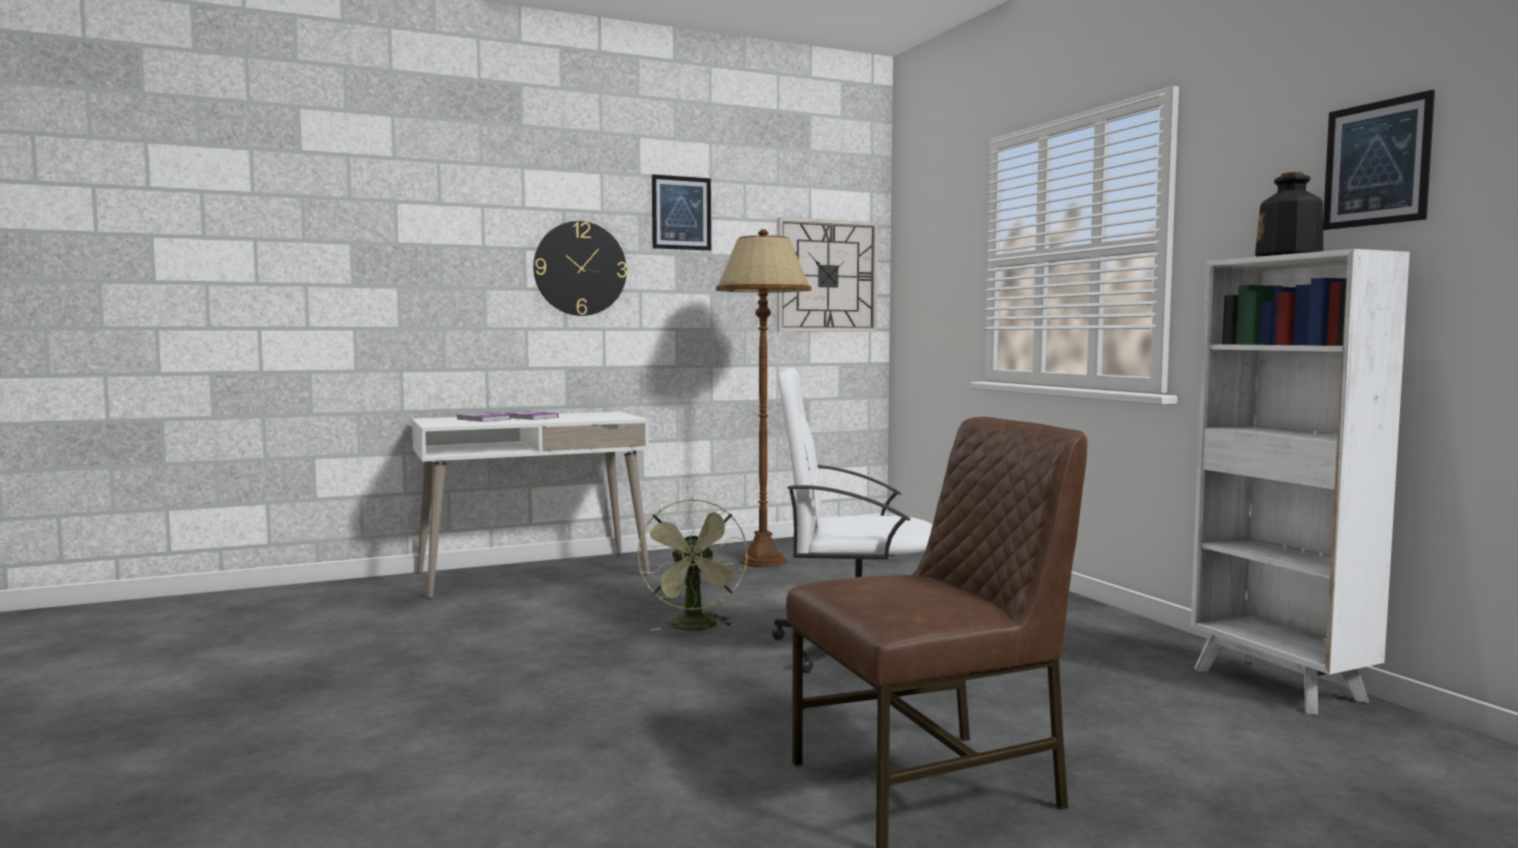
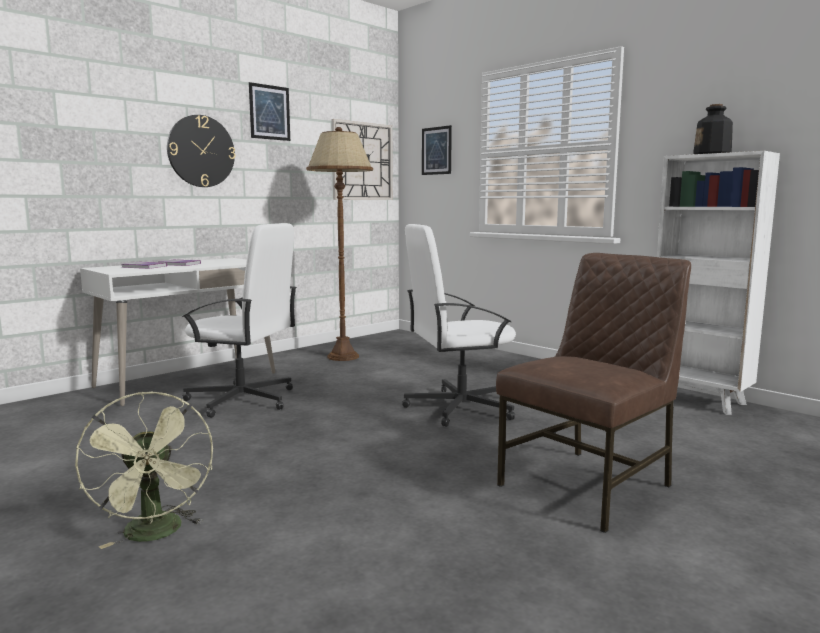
camera: 20 degrees left, 5 degrees up
green fan [637,498,748,631] -> green fan moved to [75,391,213,549]
picture [1323,90,1435,230] -> picture moved to [422,125,452,175]
none -> white office chair [182,223,297,418]

